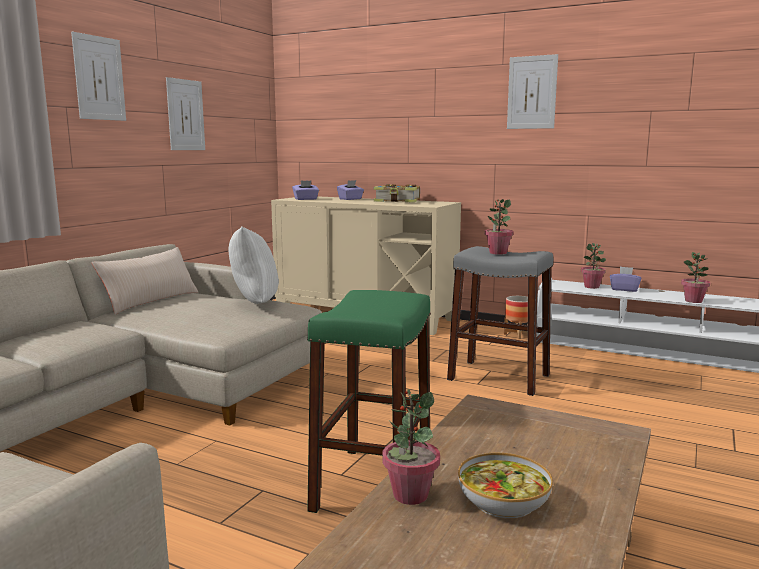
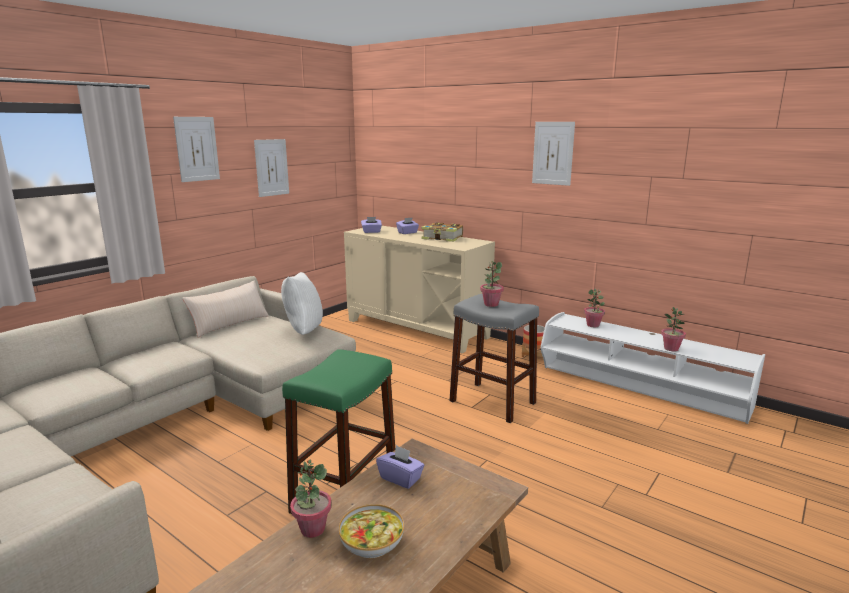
camera: 10 degrees right, 5 degrees up
purple tissue box [610,267,641,292] -> purple tissue box moved to [376,445,424,489]

